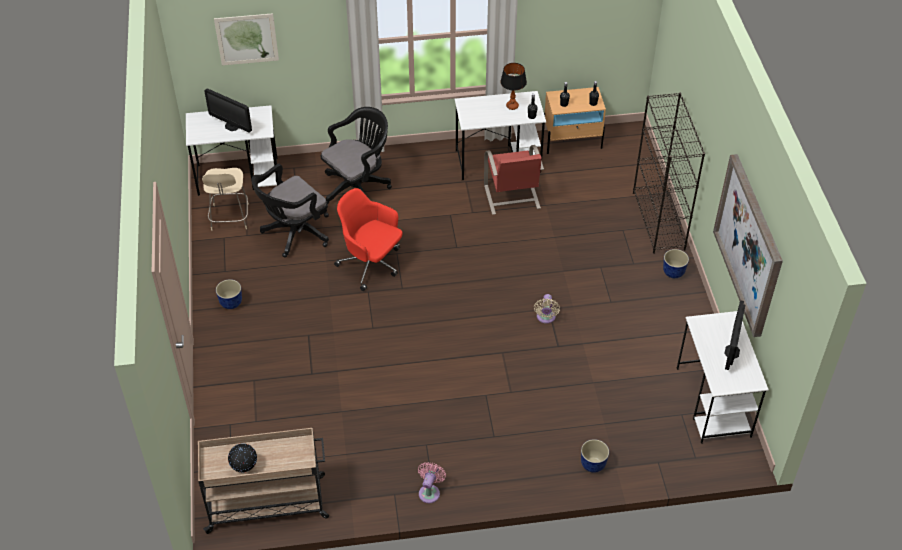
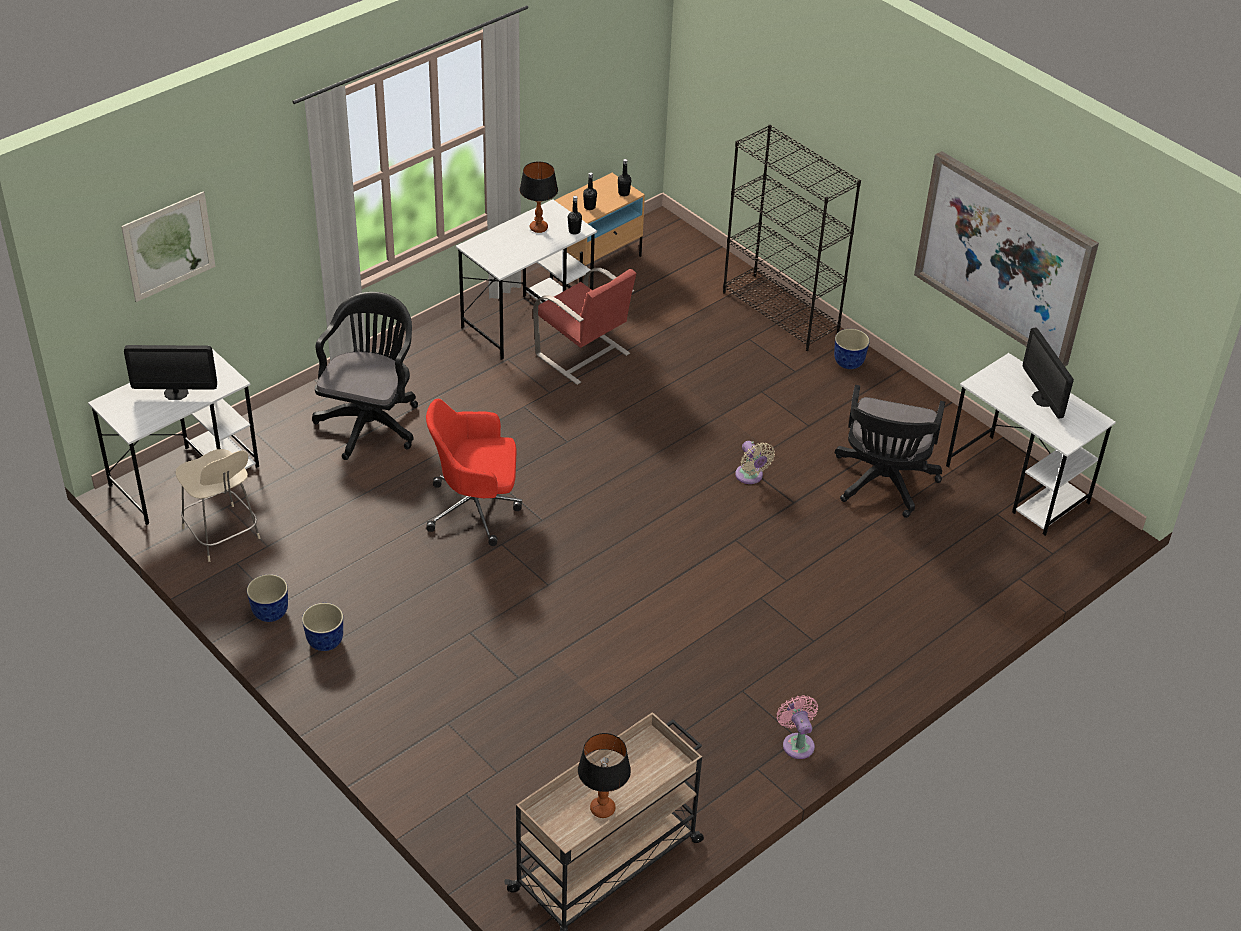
camera: 35 degrees left, 5 degrees down
globe [228,444,257,472] -> table lamp [578,733,631,818]
black office chair [251,164,329,258] -> black office chair moved to [835,385,945,518]
planter [581,439,609,473] -> planter moved to [247,574,288,622]

